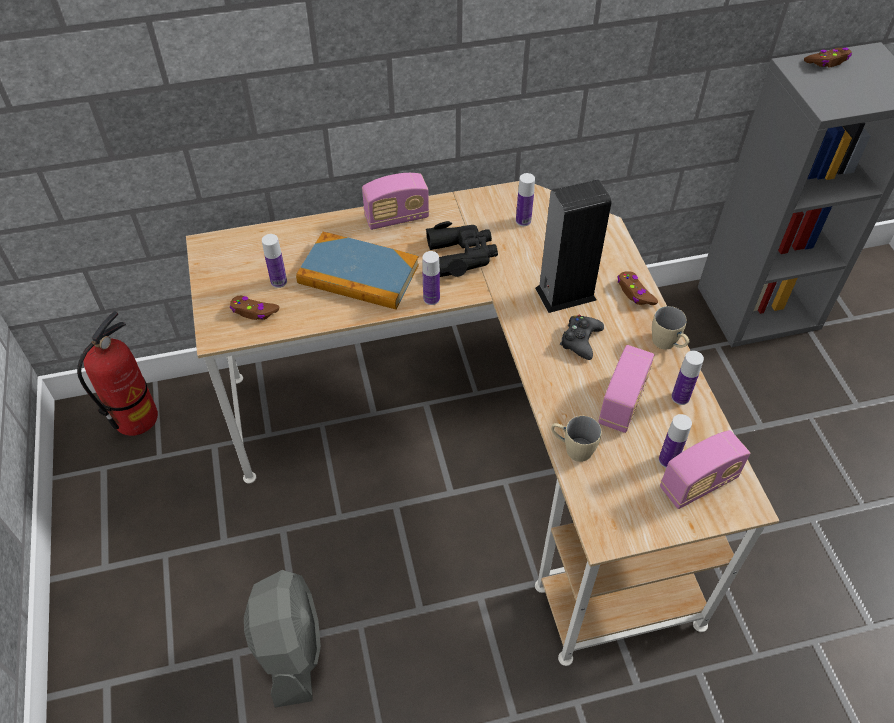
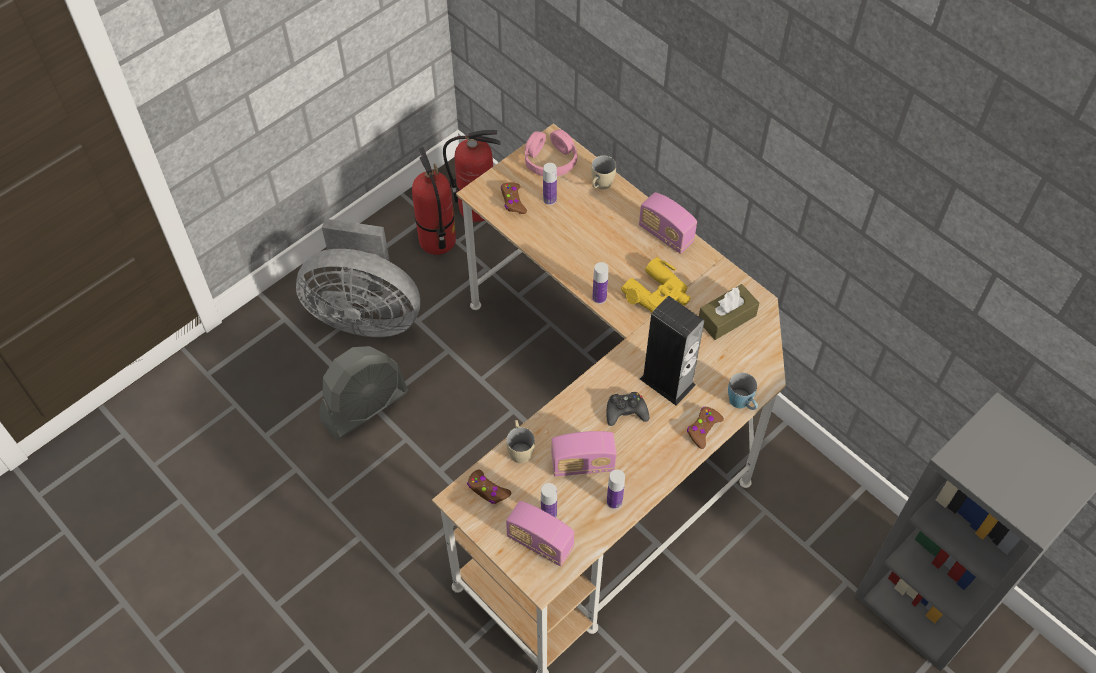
camera: 60 degrees right, 5 degrees up
book [296,232,419,309] -> none
black binoculars [426,221,498,277] -> yellow binoculars [621,257,691,313]
bottle [516,173,535,226] -> brown tissue box [699,284,759,340]
beige mug [652,306,689,350] -> beige mug moved to [591,156,616,189]
brown game controller [804,47,852,67] -> brown game controller moved to [467,470,511,504]
none -> grey fan [296,219,420,337]
none -> fire extinguisher [412,147,456,255]
none -> pink headphones [525,129,578,176]
none -> blue mug [728,373,758,410]

